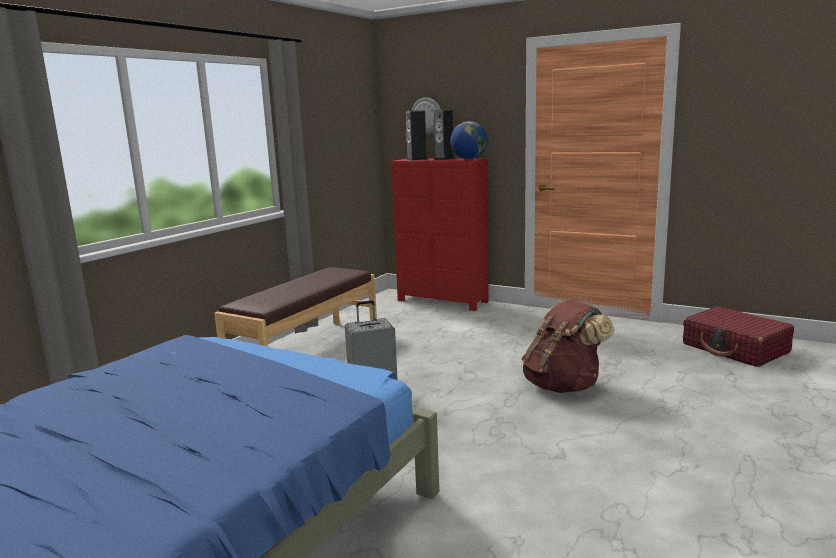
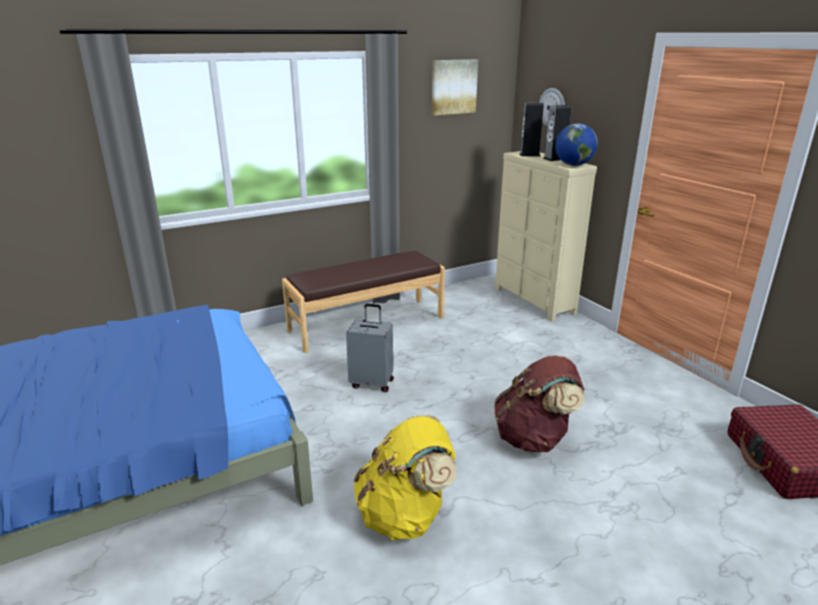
camera: 30 degrees right, 10 degrees up
red dresser [390,158,489,311] -> beige dresser [495,151,597,321]
none -> yellow backpack [354,415,457,540]
none -> picture [432,59,478,115]

